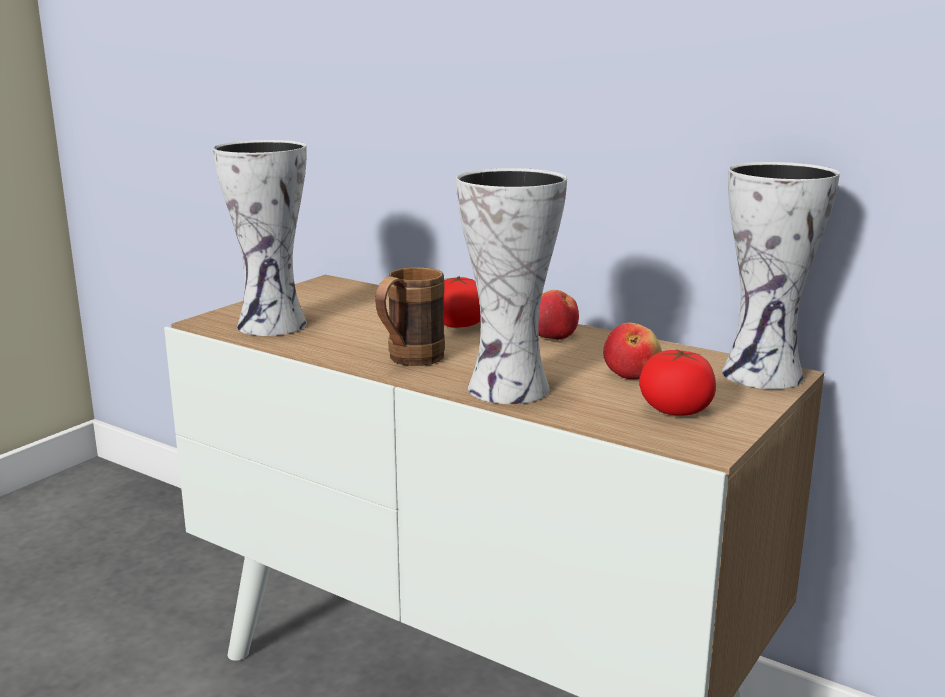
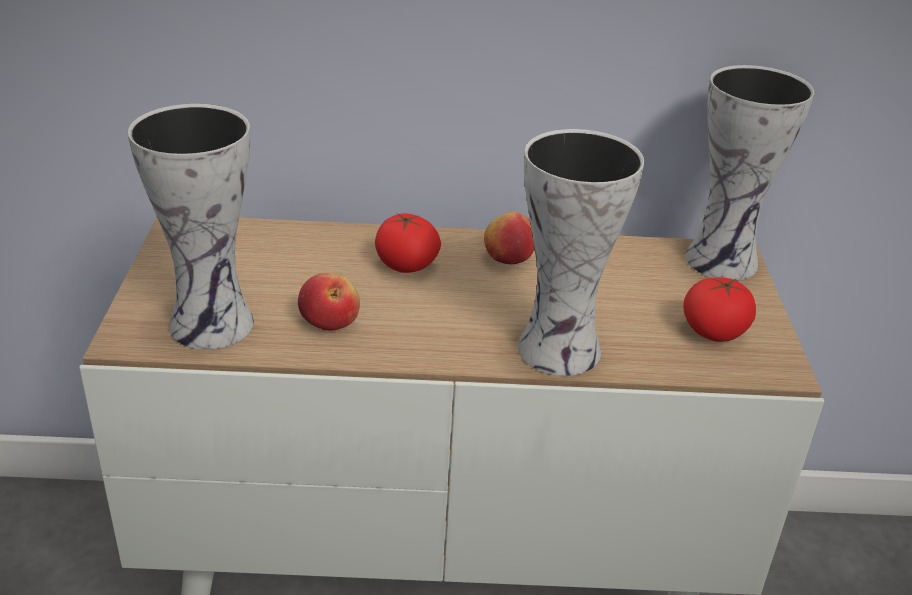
camera: 35 degrees left, 15 degrees up
brown mug [375,267,445,366] -> none
apple [603,323,662,379] -> apple moved to [298,273,360,331]

